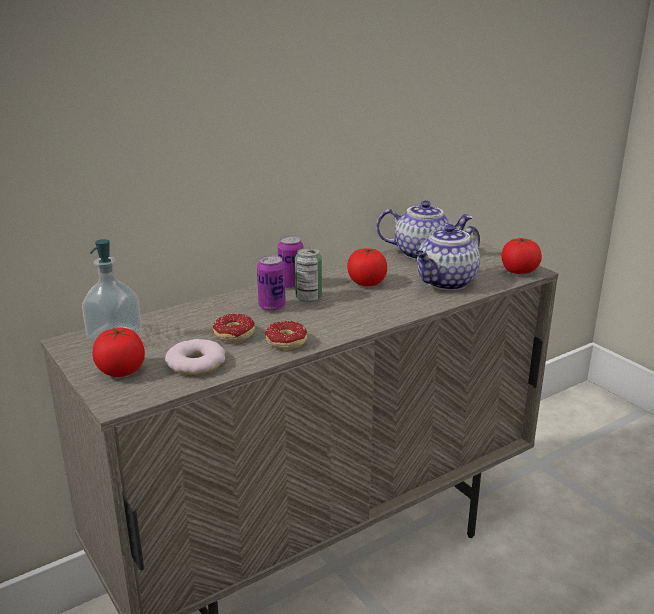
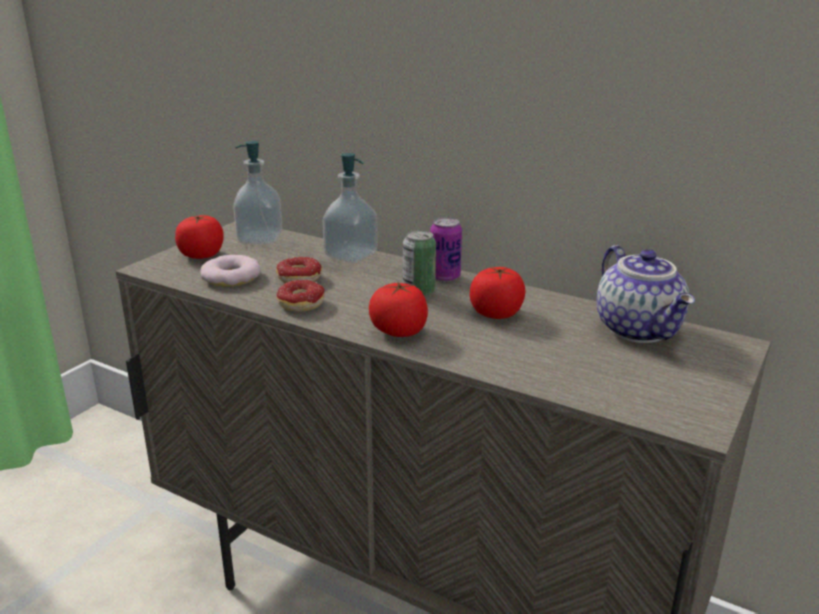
camera: 65 degrees right, 0 degrees up
can [257,255,286,311] -> none
teapot [416,224,480,290] -> none
tomato [501,237,542,274] -> tomato moved to [369,281,428,337]
none -> soap dispenser [323,153,378,263]

